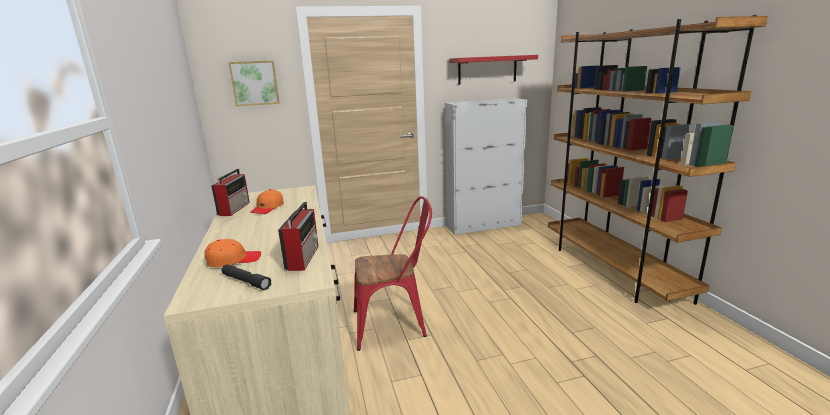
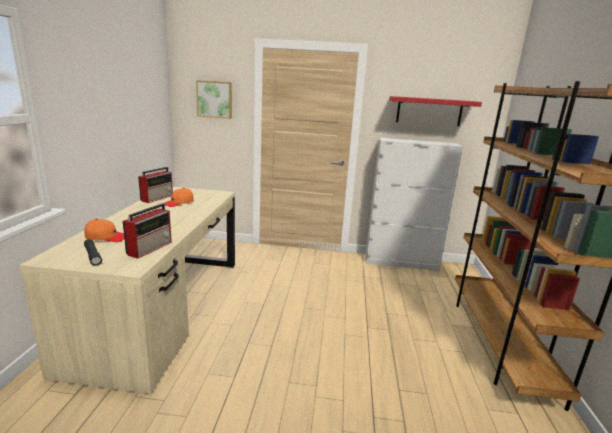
camera: 20 degrees right, 0 degrees up
red chair [354,196,432,351] -> none

